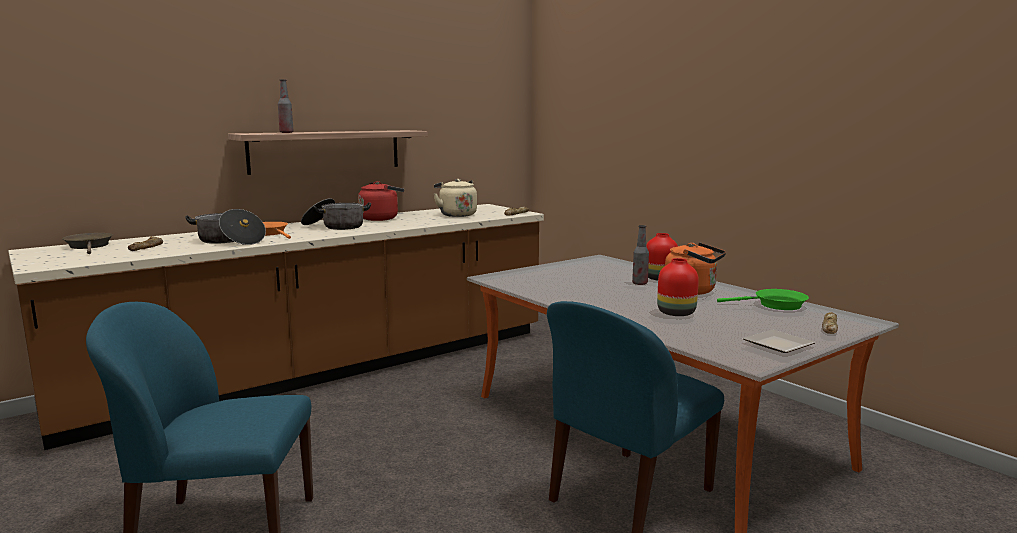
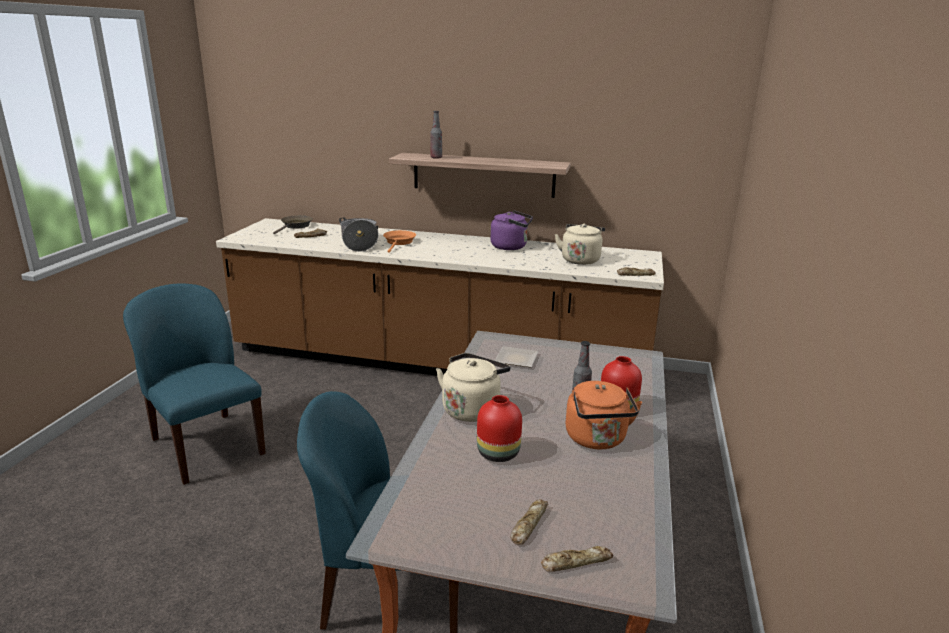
camera: 50 degrees right, 10 degrees up
cooking pot [301,198,371,230] -> none
red kettle [358,181,404,221] -> purple kettle [490,210,533,250]
green frying pan [717,289,809,310] -> none
plate [743,330,816,353] -> plate moved to [495,346,538,368]
none -> beige kettle [436,353,510,422]
none -> bread [510,499,548,545]

